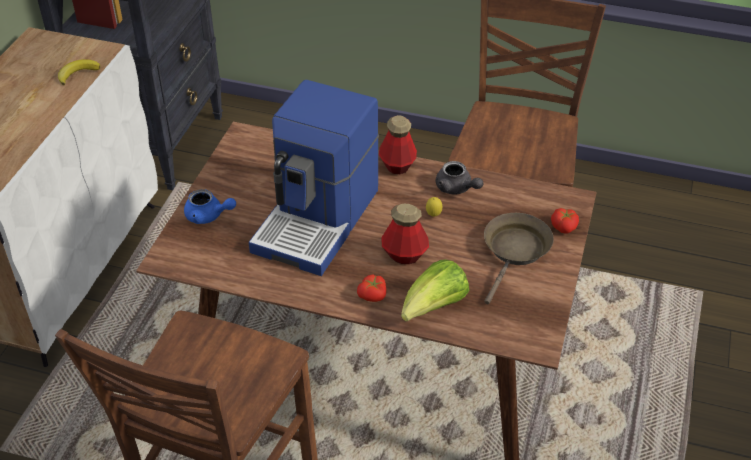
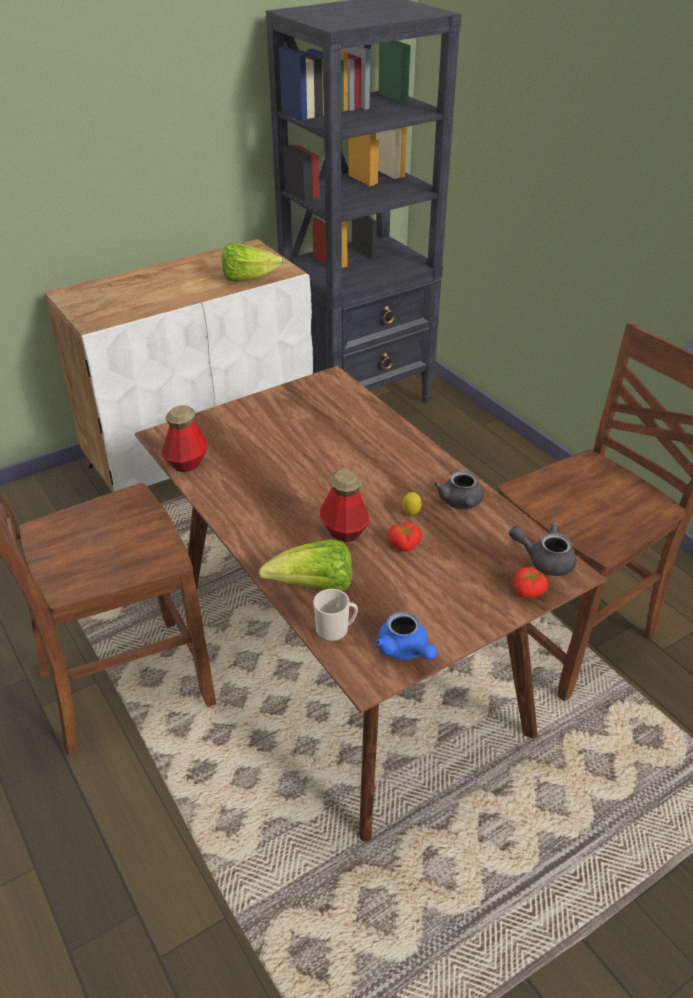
camera: 40 degrees right, 5 degrees down
banana [58,59,100,85] -> lettuce [222,242,284,282]
blue teapot [184,189,236,224] -> blue teapot moved to [375,611,437,660]
coffee machine [249,80,379,276] -> none
tomato [357,275,387,302] -> tomato moved to [387,522,422,552]
bottle [379,115,417,174] -> bottle moved to [161,405,208,472]
brown frying pan [484,213,554,304] -> none
none -> mug [313,589,358,641]
none -> grey teapot [509,522,576,576]

